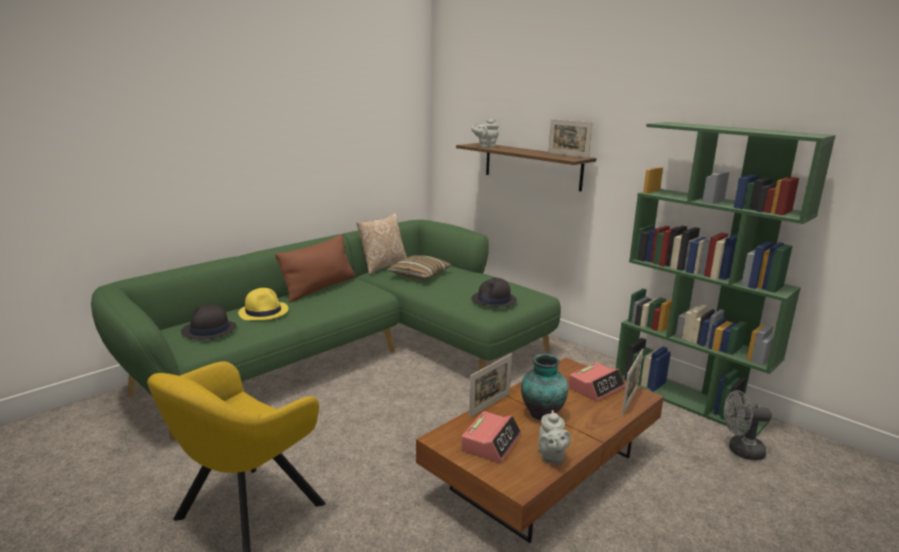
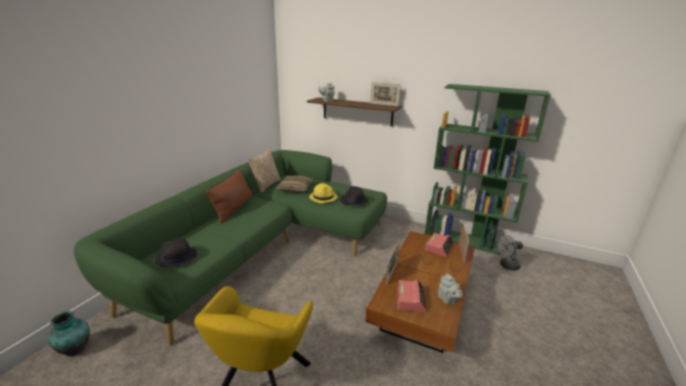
camera: 20 degrees left, 5 degrees up
yellow hat [238,288,288,320] -> yellow hat moved to [309,183,337,203]
vase [521,354,568,420] -> vase moved to [48,311,90,357]

